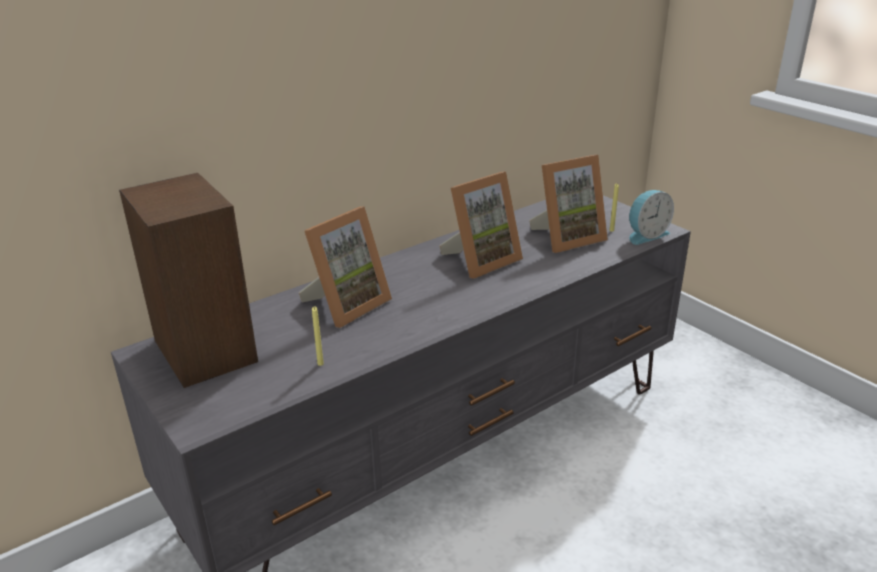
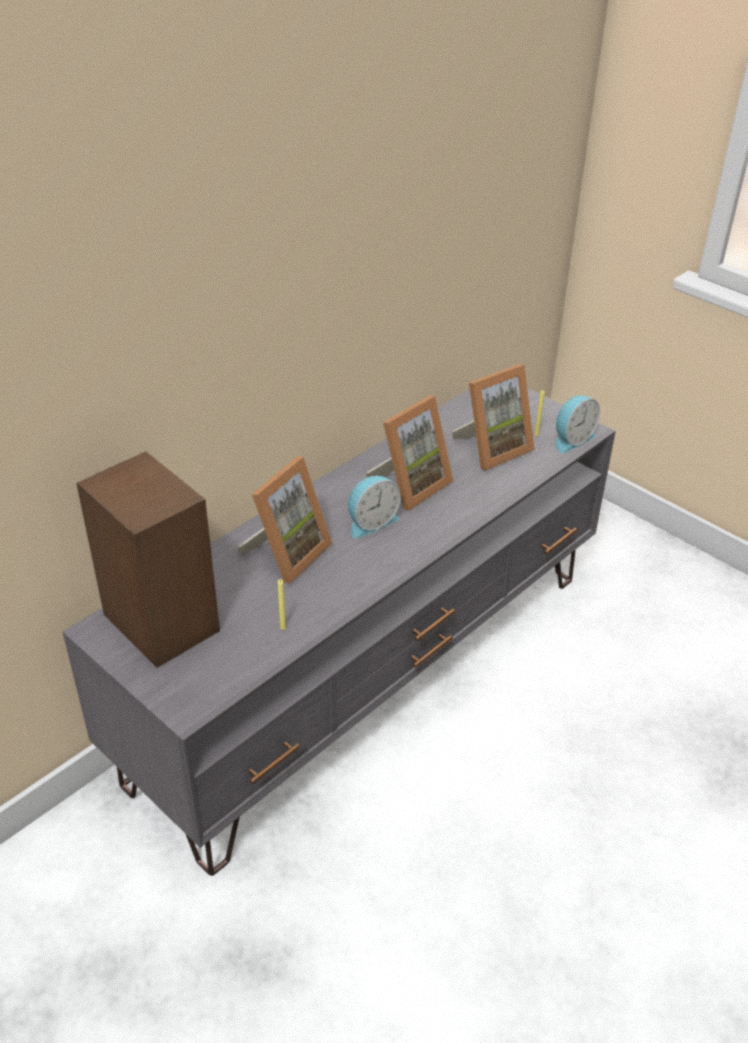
camera: 10 degrees left, 10 degrees up
none -> alarm clock [348,476,401,539]

